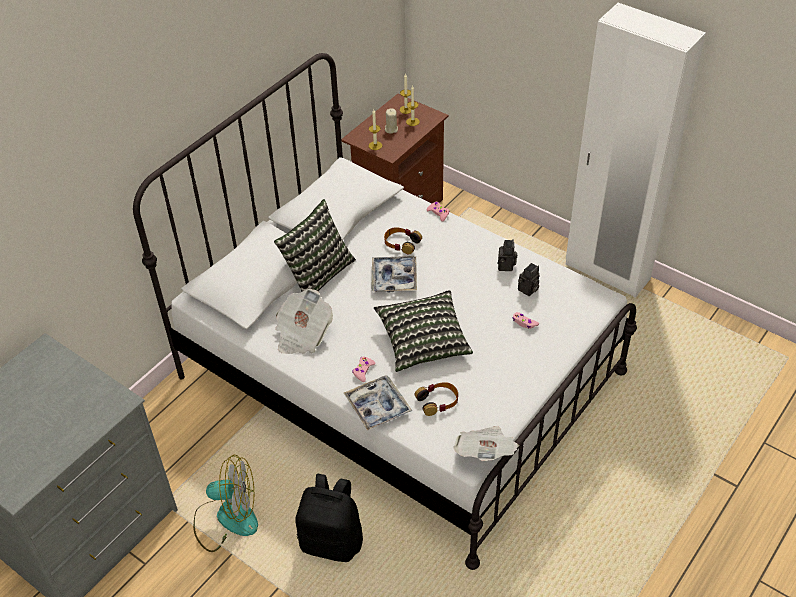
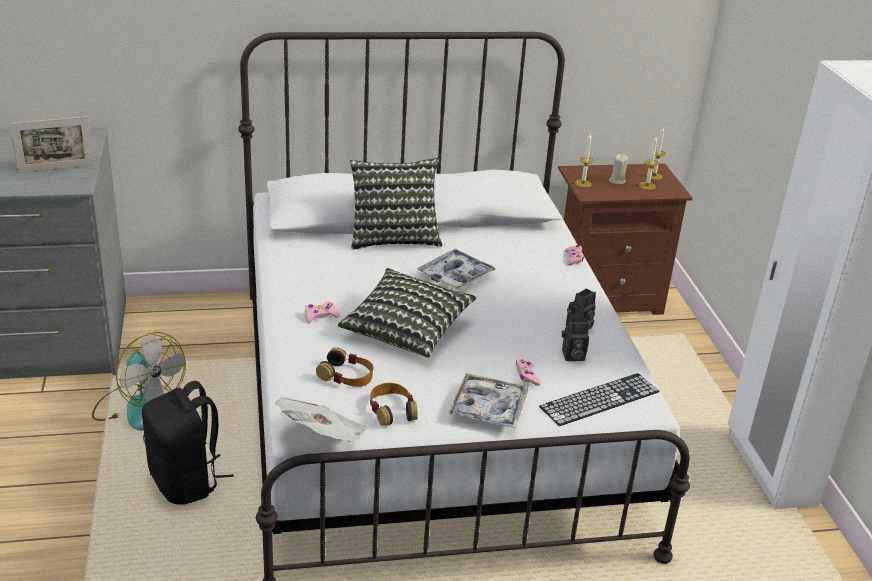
camera: 40 degrees right, 15 degrees down
newspaper [275,289,333,354] -> none
tray [344,375,412,431] -> tray moved to [449,373,529,429]
headphones [384,228,422,254] -> headphones moved to [370,383,418,426]
none -> picture frame [10,116,94,173]
none -> keyboard [539,373,660,426]

